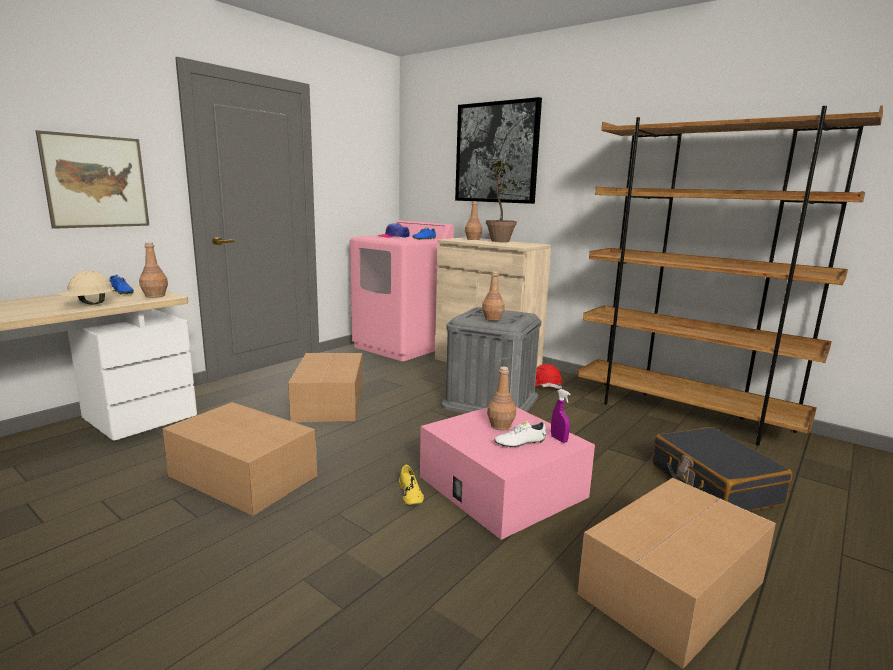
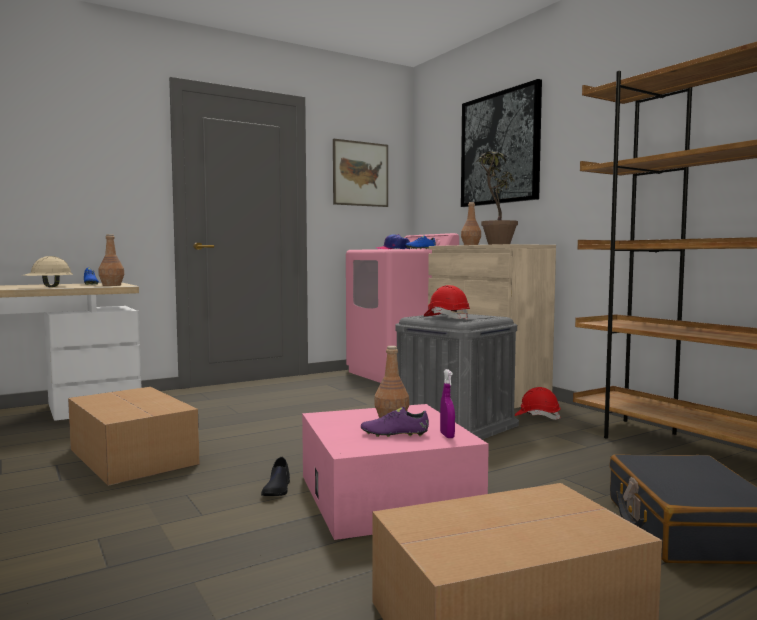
camera: 20 degrees right, 10 degrees down
picture [36,130,150,229] -> picture moved to [333,139,388,207]
cardboard box [288,353,363,422] -> none
yellow shoe [399,465,424,505] -> black shoe [261,457,290,496]
brown bottle [482,271,504,321] -> red hard hat [424,285,470,320]
white shoe [494,421,546,448] -> purple shoe [361,407,429,437]

